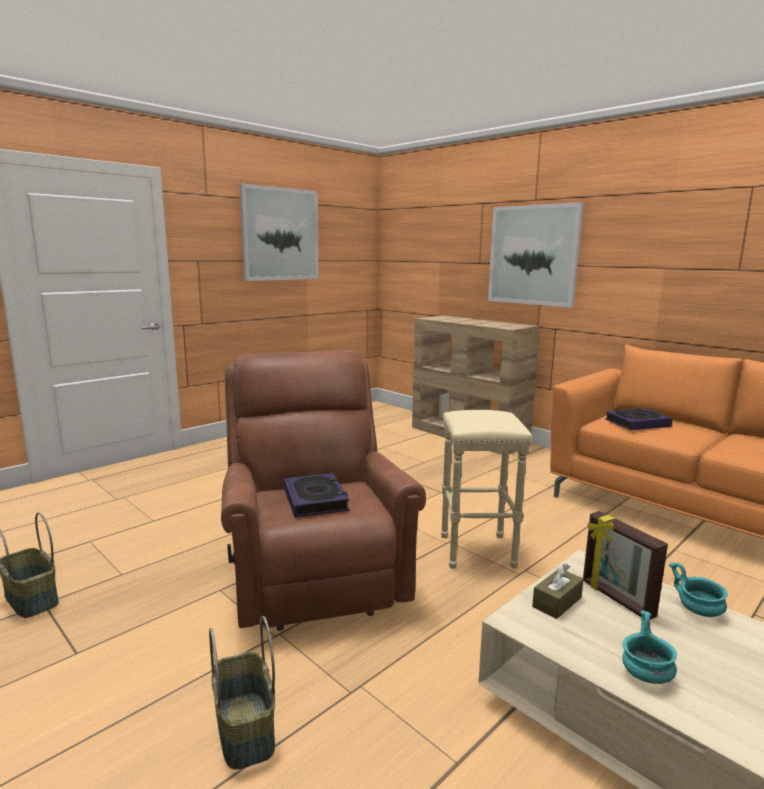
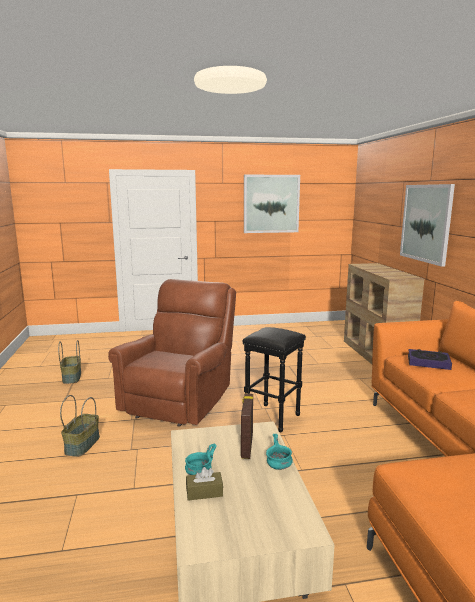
camera: 35 degrees right, 0 degrees up
book [284,473,349,517] -> none
beige stool [441,410,532,569] -> black stool [243,327,306,432]
brown tissue box [532,564,584,619] -> brown tissue box moved to [186,467,223,501]

